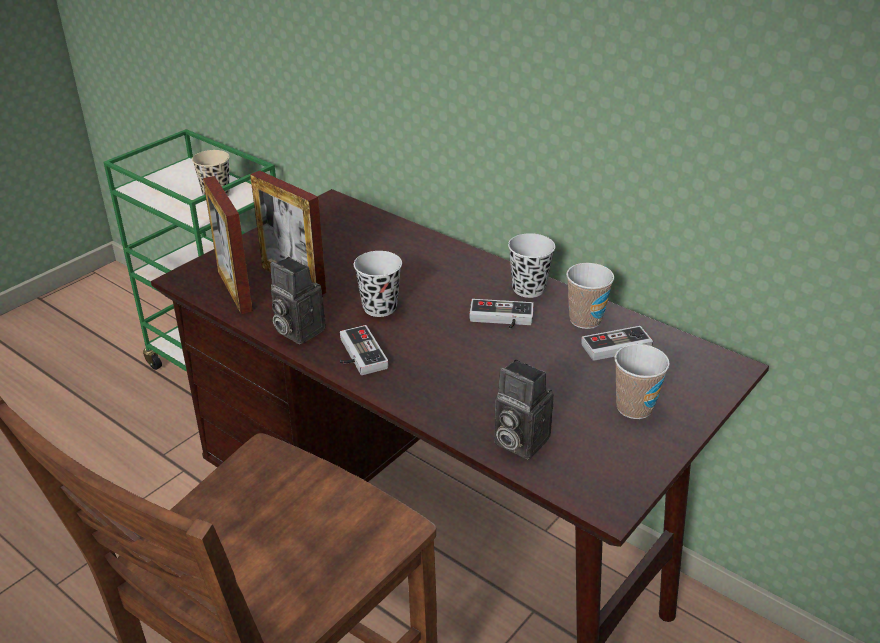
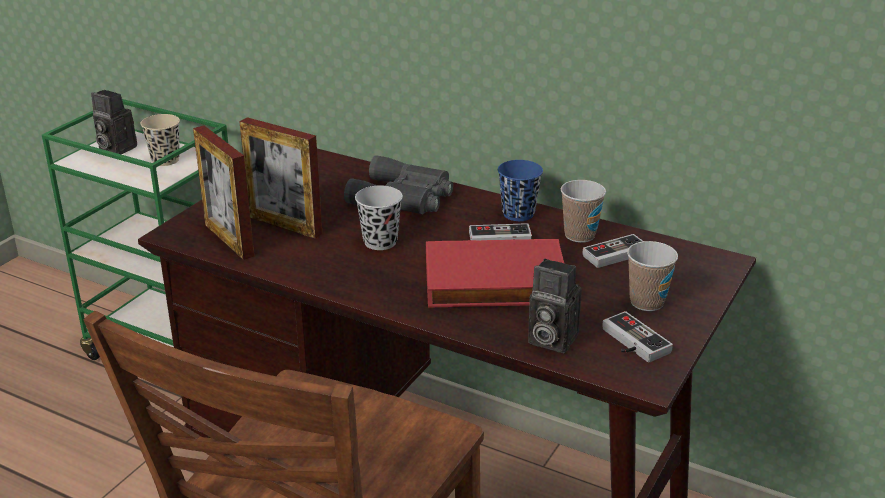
camera: 10 degrees left, 5 degrees down
camera [270,257,326,344] -> camera moved to [91,90,137,154]
game controller [340,325,388,375] -> game controller moved to [602,311,673,363]
black cup [508,233,555,298] -> blue cup [498,160,543,221]
none -> grey binoculars [344,155,453,214]
none -> red book [426,239,564,308]

